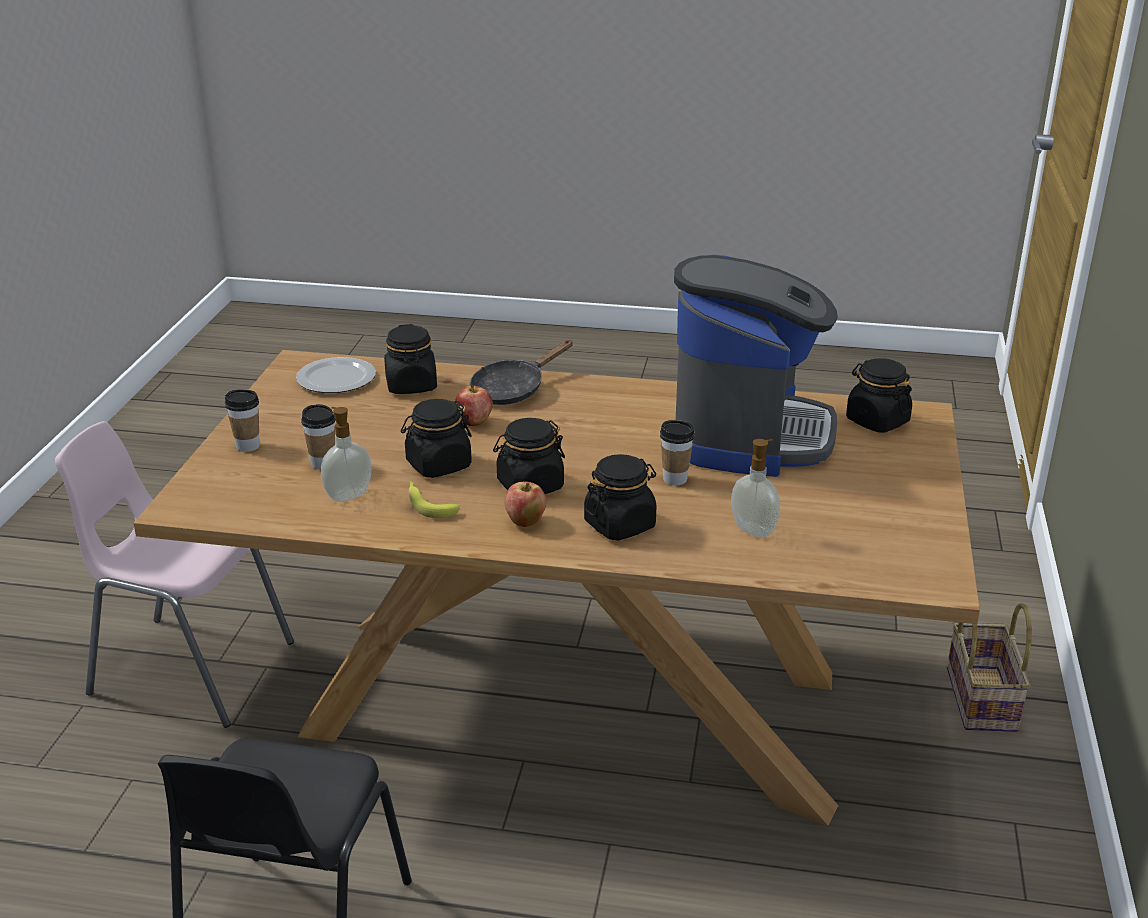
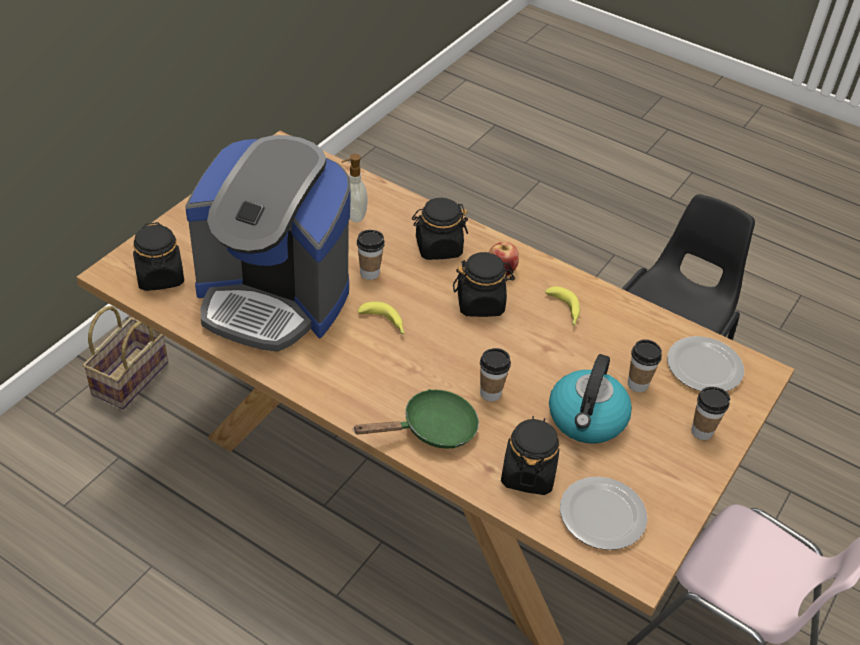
camera: 160 degrees left, 15 degrees up
soap dispenser [321,407,372,502] -> none
black jar [401,399,472,478] -> none
apple [455,386,493,426] -> cup [480,348,511,401]
black frying pan [470,340,573,405] -> green frying pan [352,389,479,449]
coffee machine [674,255,838,477] -> coffee machine turned 105 degrees counterclockwise [185,135,351,352]
none -> banana [358,302,405,334]
none -> kettle [549,354,632,443]
none -> plate [667,336,744,391]

